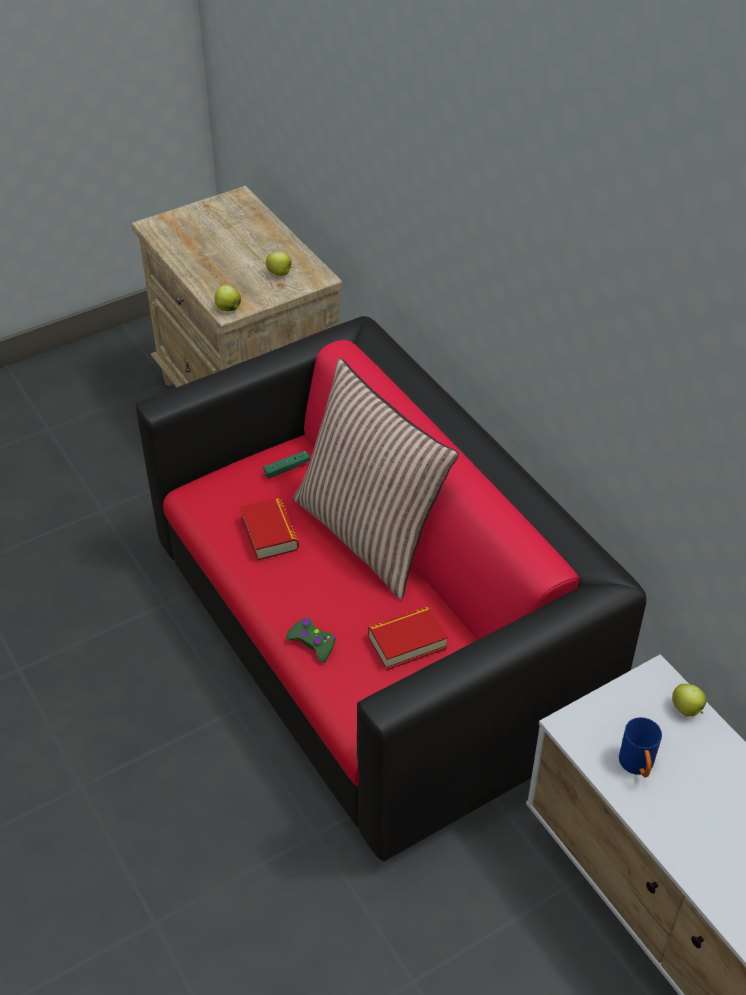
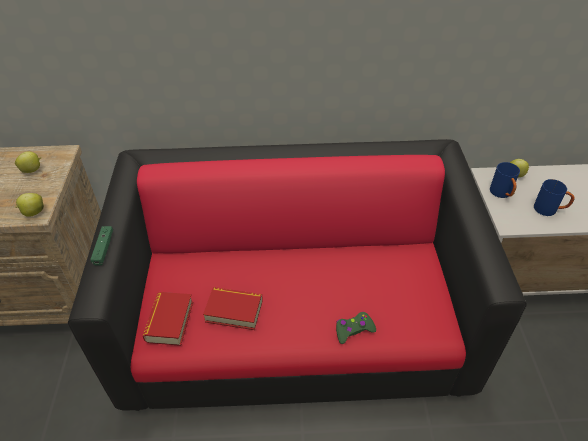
camera: 60 degrees left, 0 degrees up
green game controller [263,451,310,478] -> green game controller moved to [90,226,113,265]
pillow [294,358,459,599] -> none
book [368,606,448,670] -> book moved to [143,292,193,346]
none -> blue mug [490,162,520,198]

